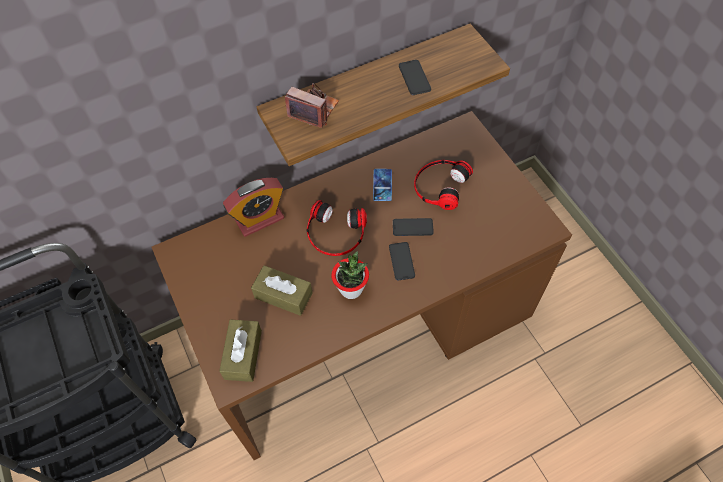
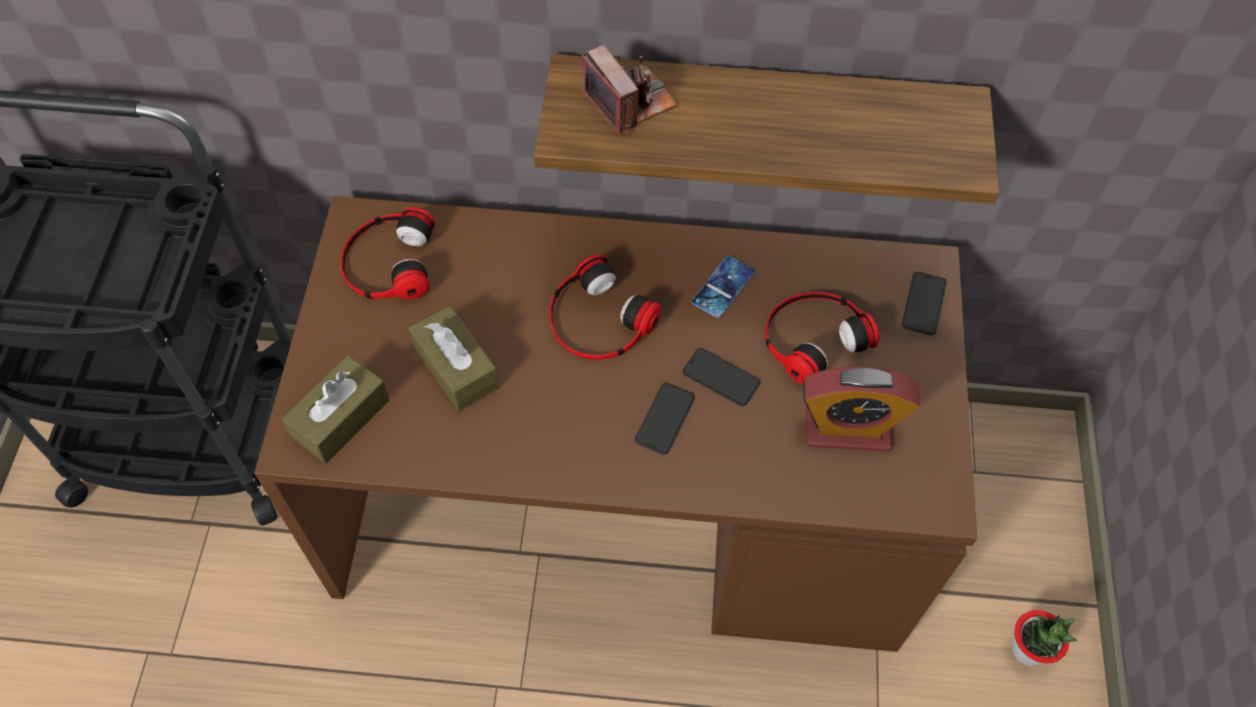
camera: 30 degrees right, 0 degrees up
alarm clock [223,178,284,237] -> alarm clock moved to [803,367,920,451]
potted plant [331,251,369,299] -> potted plant moved to [1012,610,1077,666]
phone [399,60,431,95] -> phone moved to [902,272,947,336]
none -> headphones [340,207,435,299]

